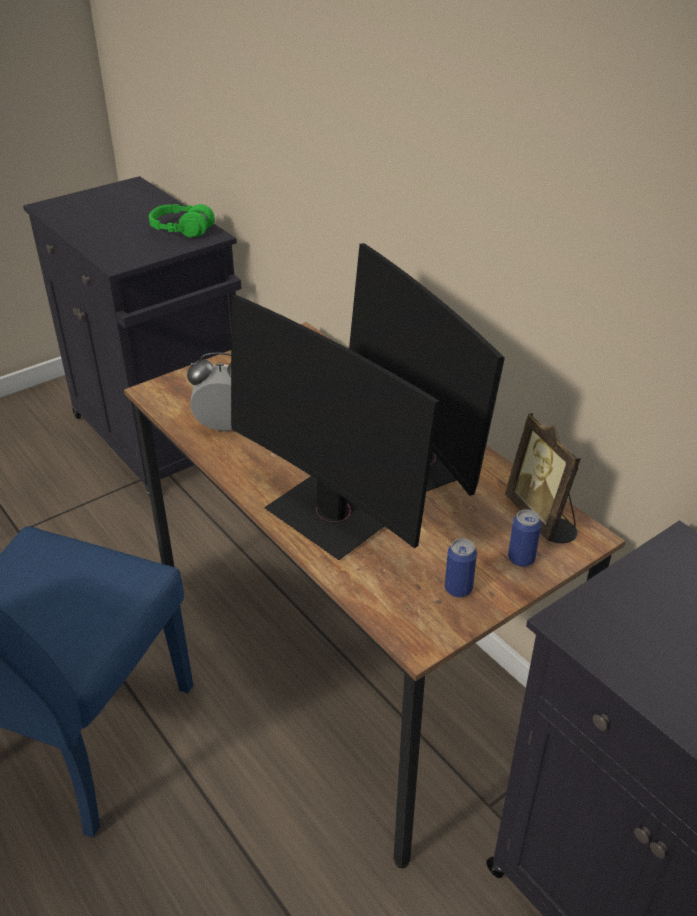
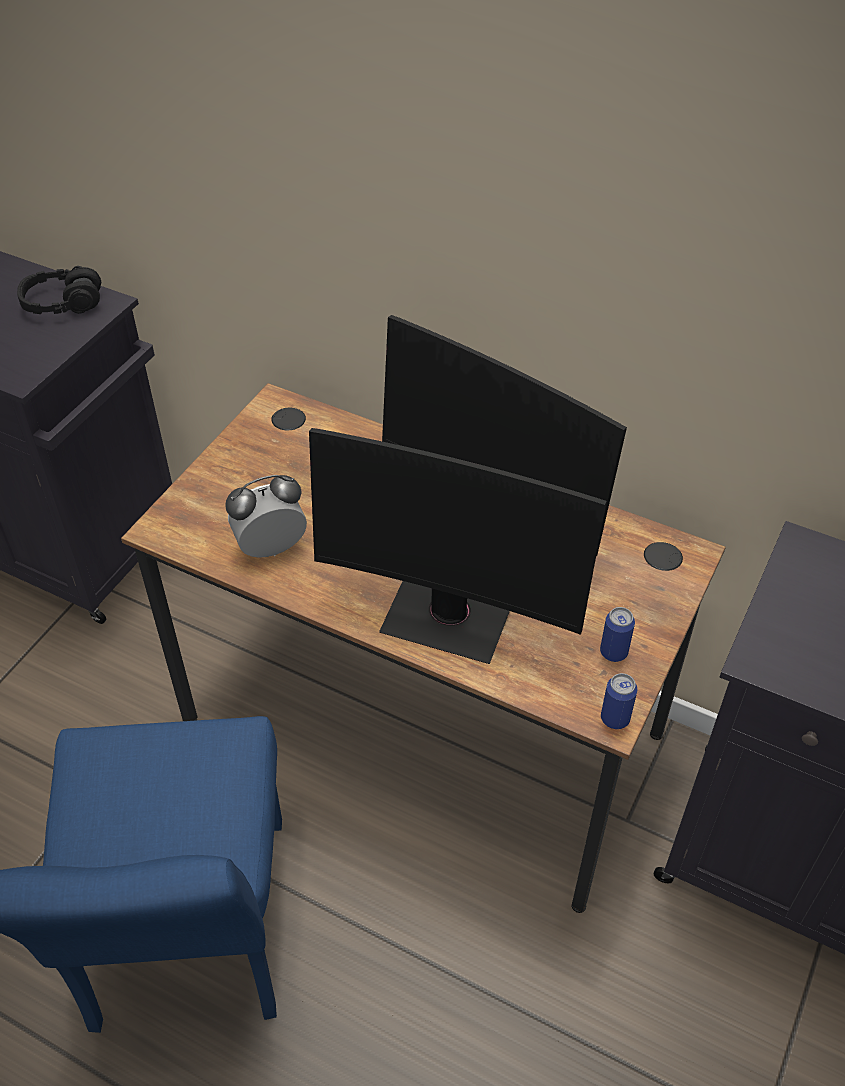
camera: 25 degrees left, 10 degrees up
green headphones [149,204,215,237] -> black headphones [17,266,101,314]
picture frame [505,413,581,541] -> none
can [508,509,541,567] -> can moved to [601,673,637,729]

